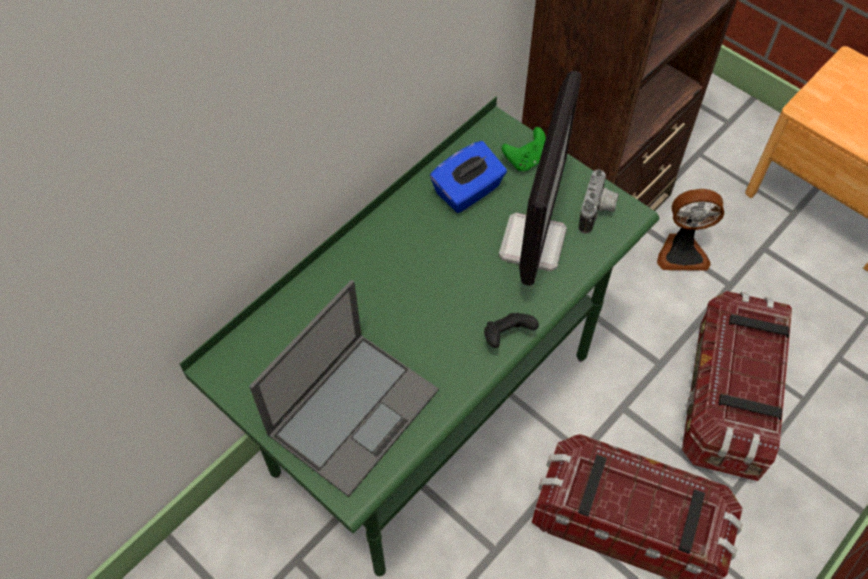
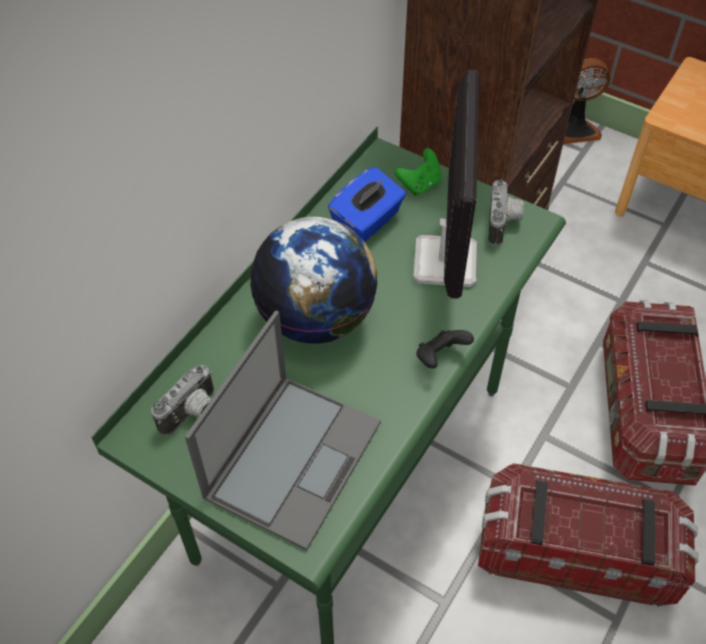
camera: 10 degrees left, 5 degrees down
fan [657,189,724,271] -> fan moved to [563,58,611,144]
none -> camera [151,365,214,436]
none -> globe [250,217,378,344]

